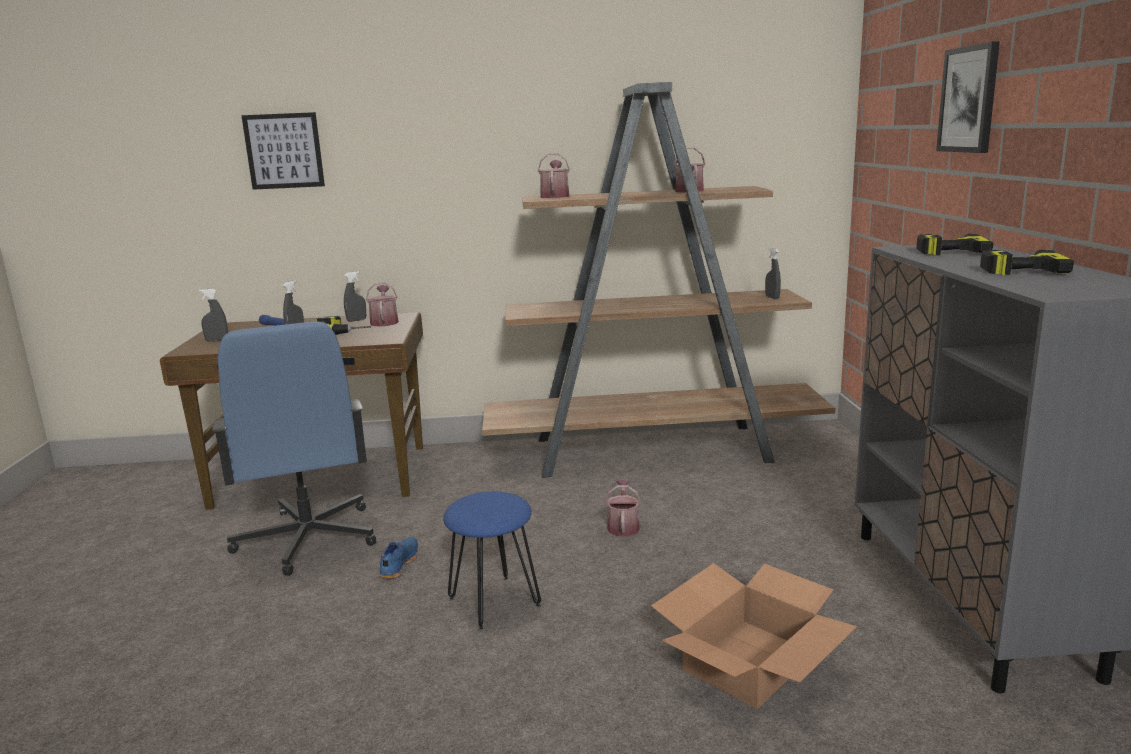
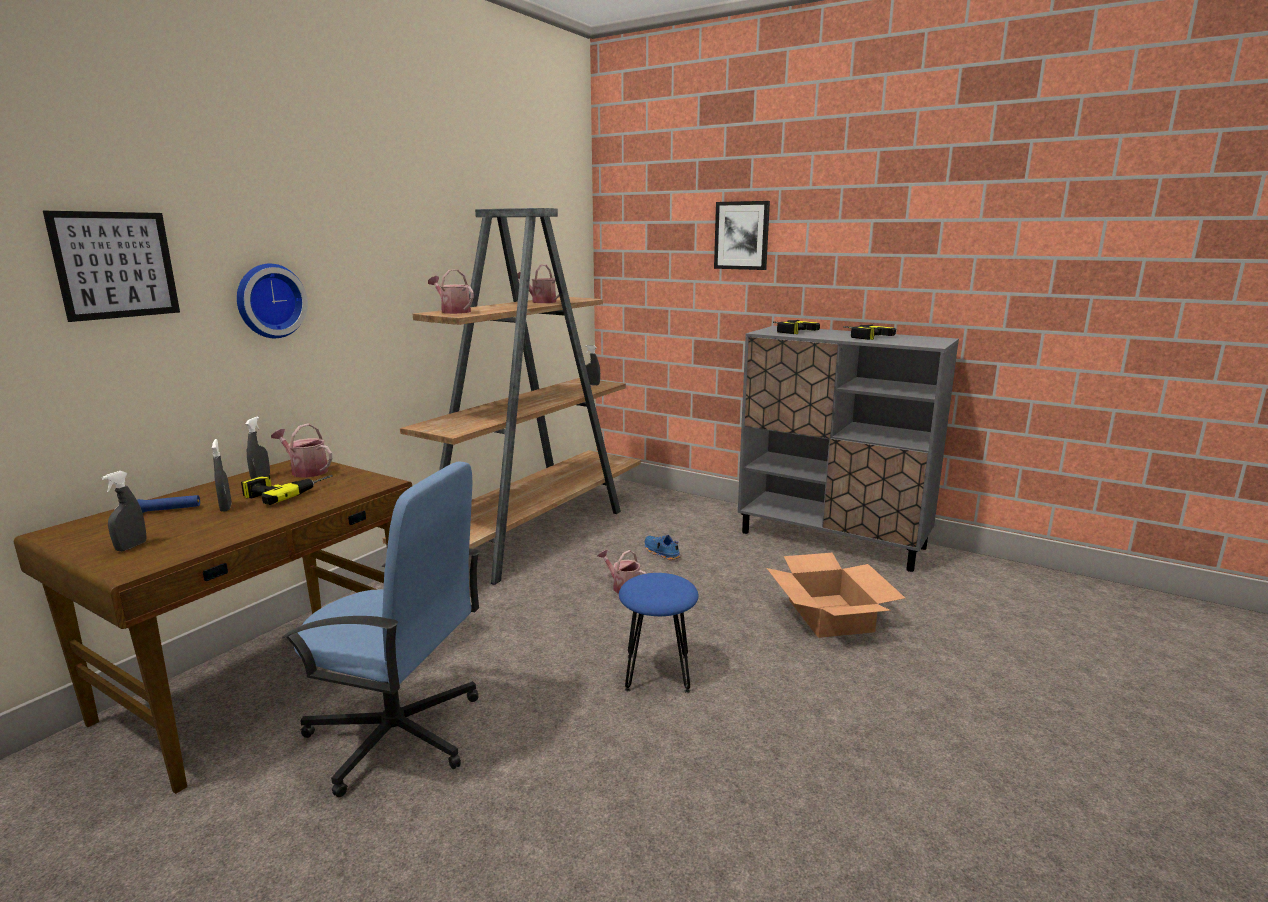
camera: 55 degrees left, 0 degrees up
blue shoe [379,537,419,579] -> blue shoe moved to [645,534,681,560]
none -> wall clock [237,264,308,338]

